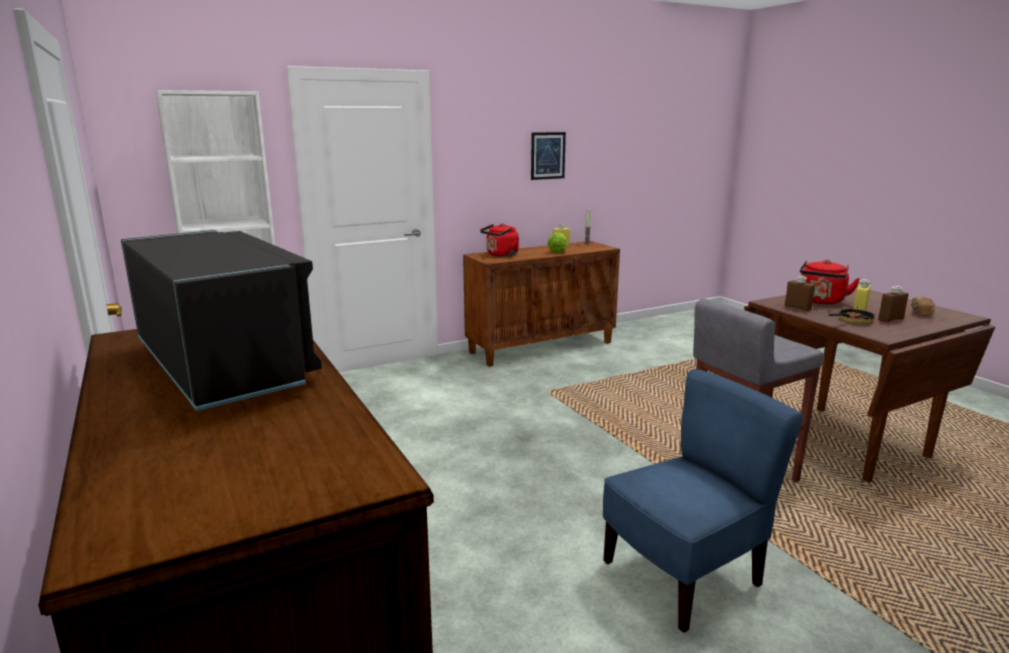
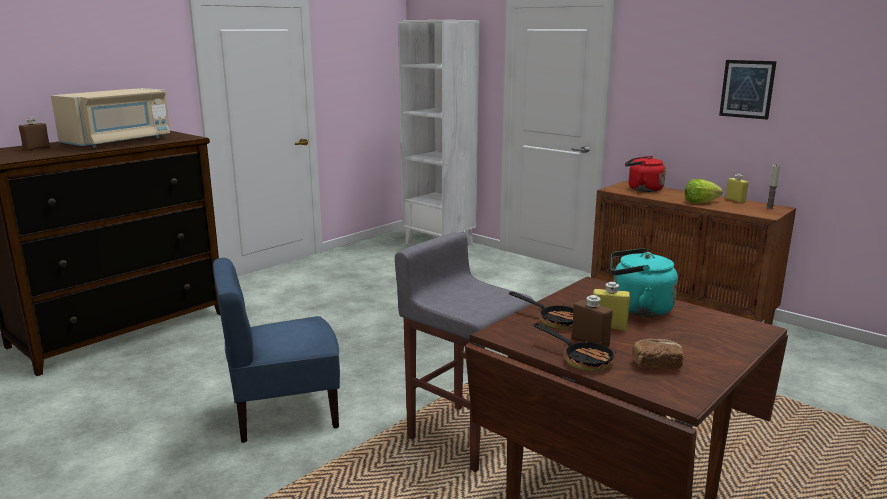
camera: 70 degrees right, 0 degrees up
black microwave [121,230,322,411] -> beige microwave [51,88,170,148]
blue chair [603,369,804,633] -> blue chair turned 120 degrees clockwise [213,258,340,443]
brown bottle [785,276,815,311] -> brown bottle moved to [19,118,50,151]
red kettle [800,260,860,304] -> turquoise kettle [610,248,678,317]
none -> frying pan [533,323,616,371]

